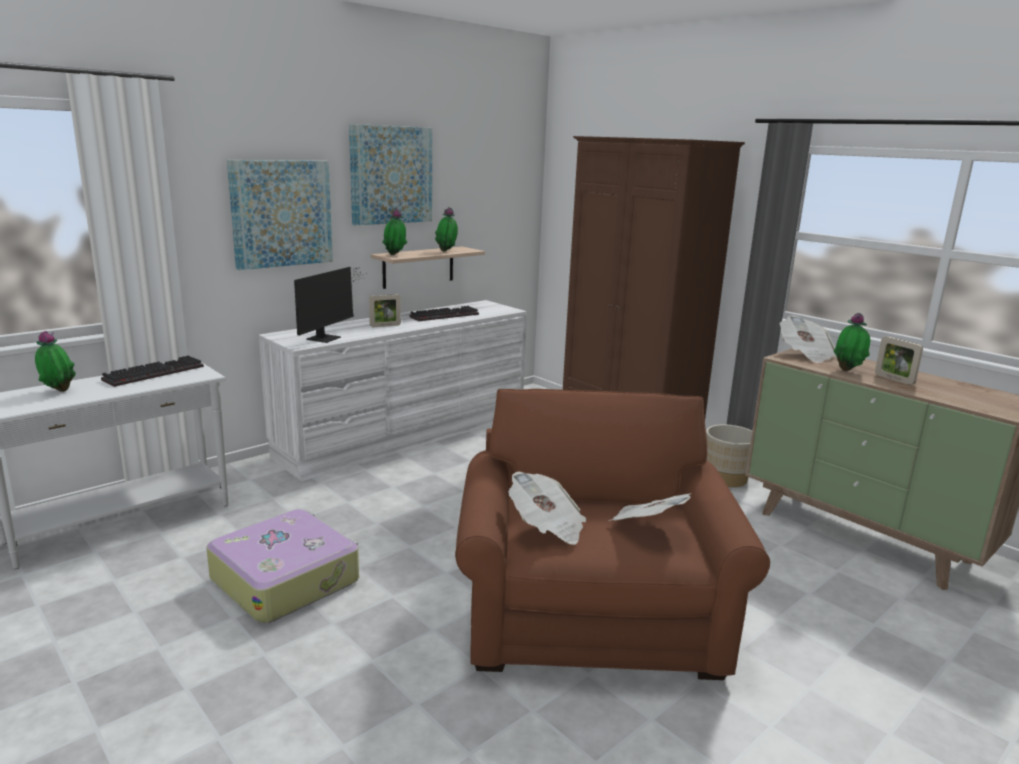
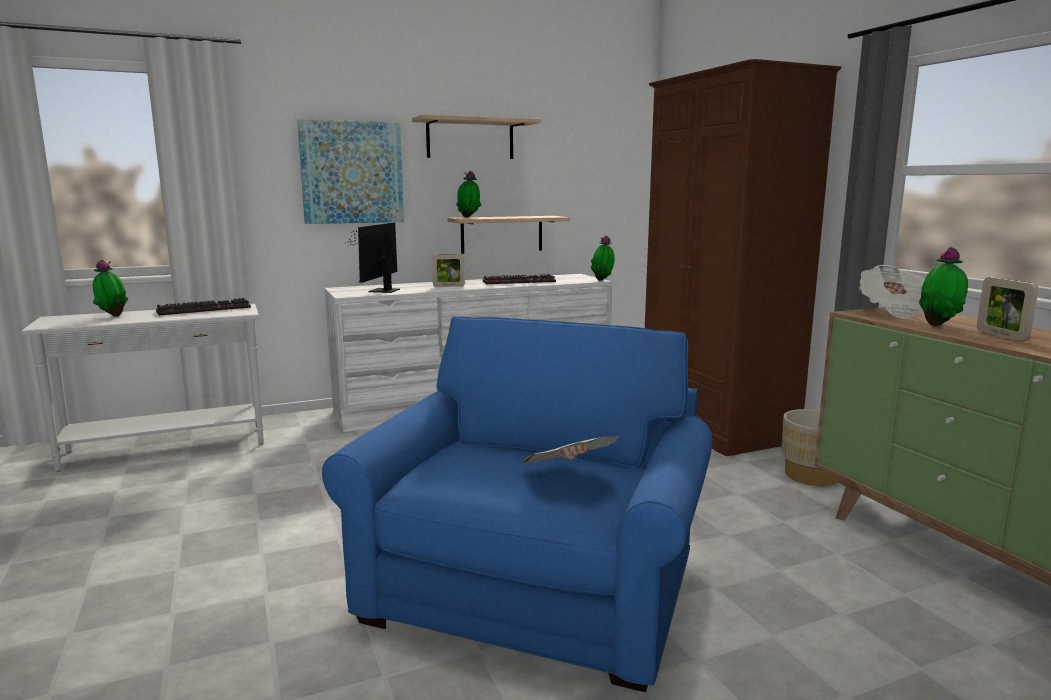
camera: 20 degrees right, 5 degrees down
suitcase [206,509,359,623] -> none
monitor [294,267,366,343] -> monitor turned 150 degrees clockwise [344,222,400,293]
picture [349,124,432,225] -> shelf [412,114,541,159]
potted plant [435,207,458,252] -> potted plant moved to [591,235,615,281]
brown armchair [455,389,770,680] -> blue armchair [322,316,713,692]
newspaper [508,471,586,545] -> none

